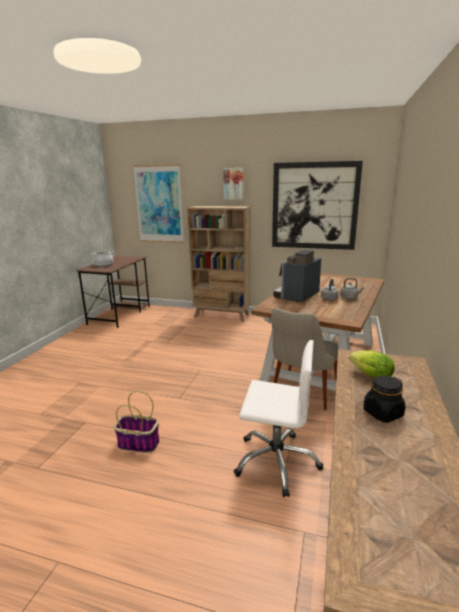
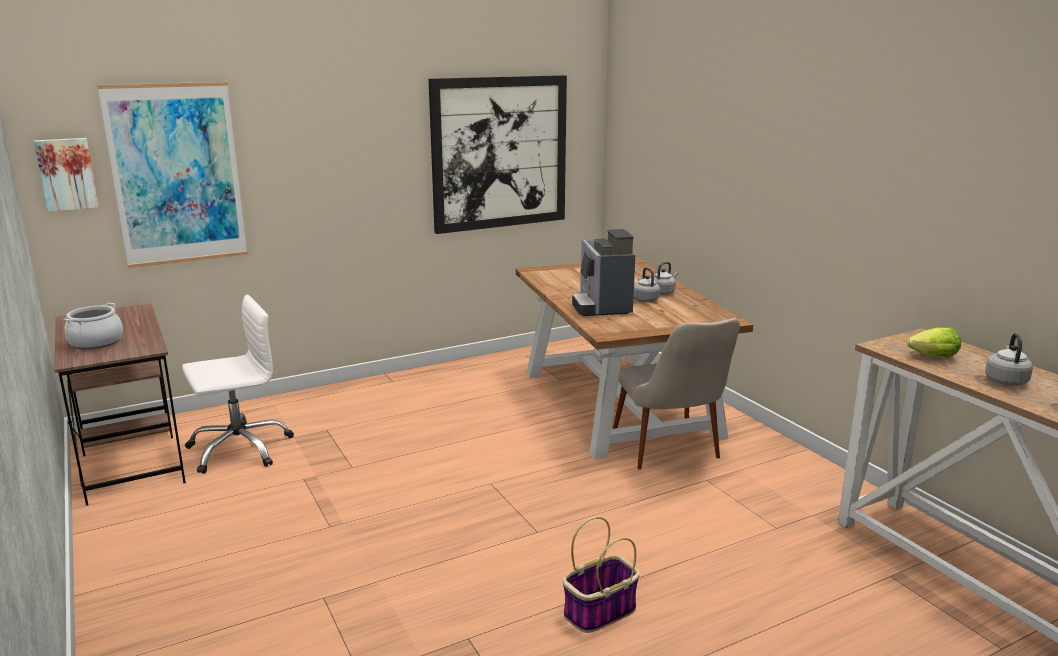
camera: 45 degrees left, 0 degrees up
beige bookcase [187,206,250,322] -> none
picture [223,168,243,199] -> picture moved to [34,138,99,212]
white office chair [233,340,323,497] -> white office chair moved to [182,295,294,474]
black jar [363,376,405,423] -> grey kettle [985,333,1033,386]

